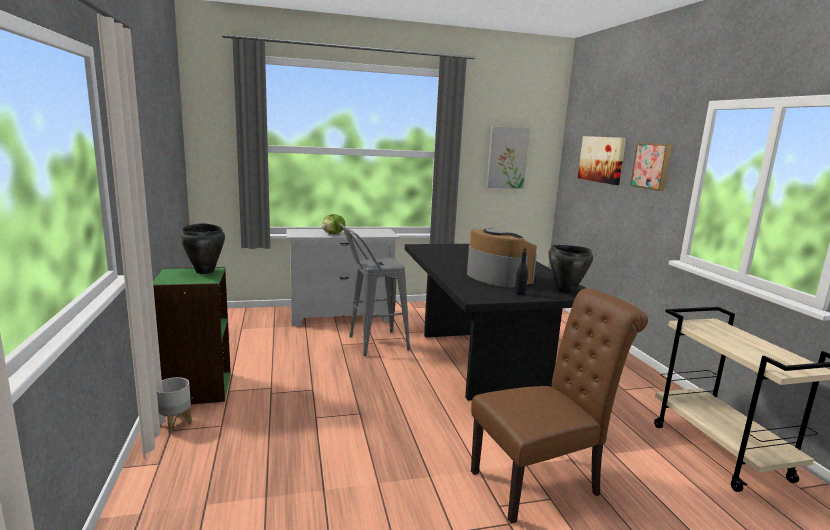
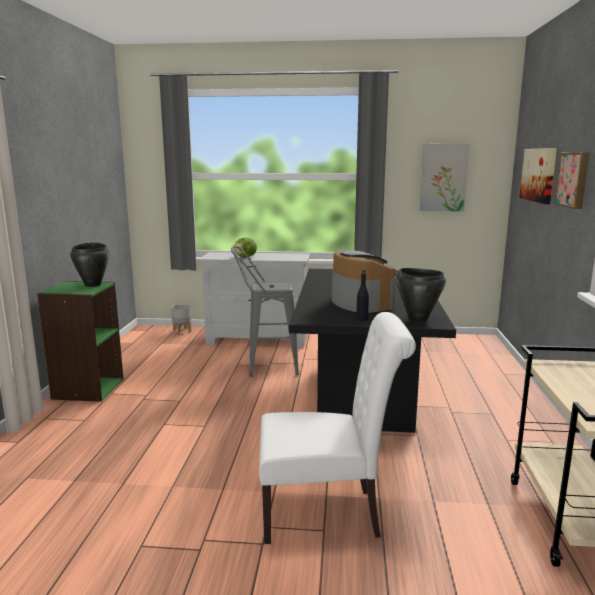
camera: 20 degrees right, 0 degrees up
grey planter [157,377,192,433] -> grey planter moved to [171,304,191,334]
brown chair [471,289,648,524] -> white chair [259,312,416,544]

